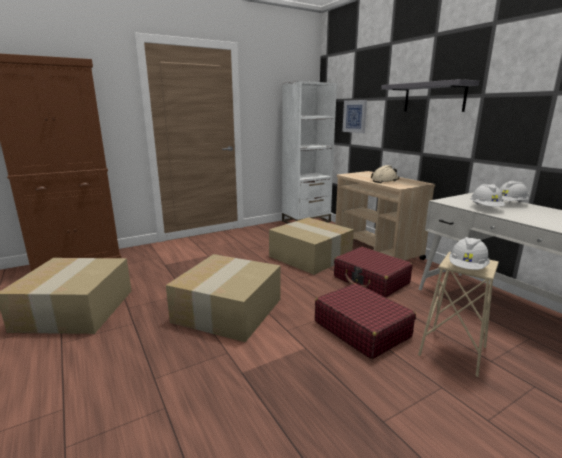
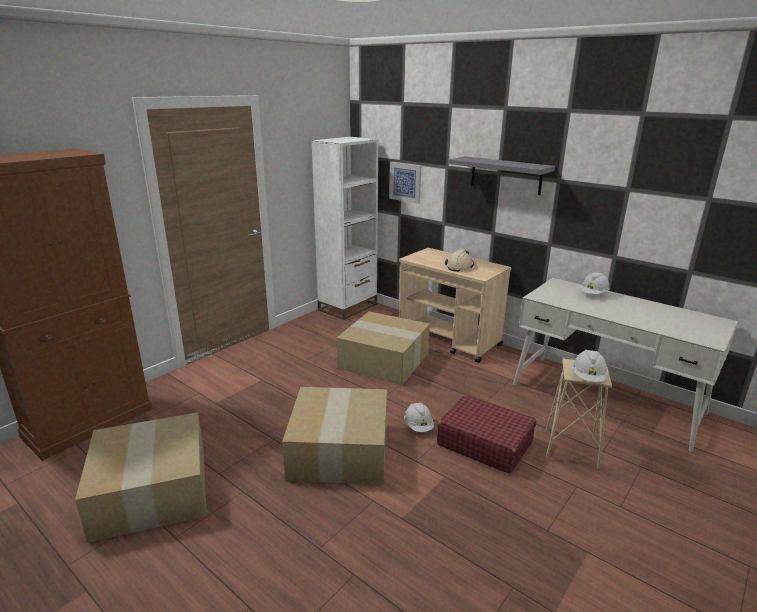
camera: 20 degrees left, 5 degrees up
red suitcase [334,247,413,297] -> none
white hard hat [470,184,506,207] -> white hard hat moved to [404,402,434,432]

